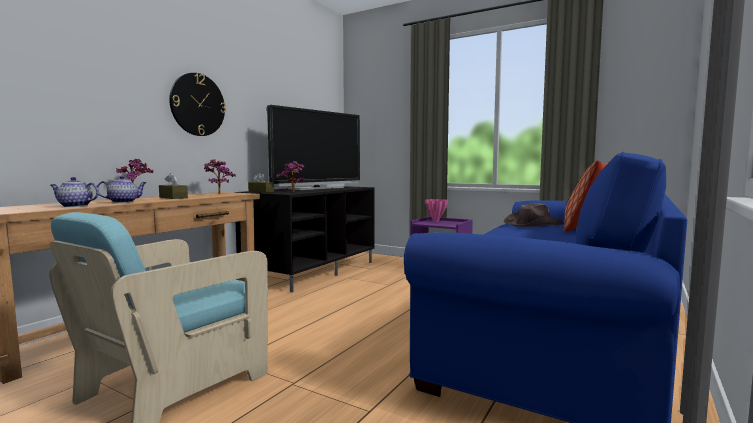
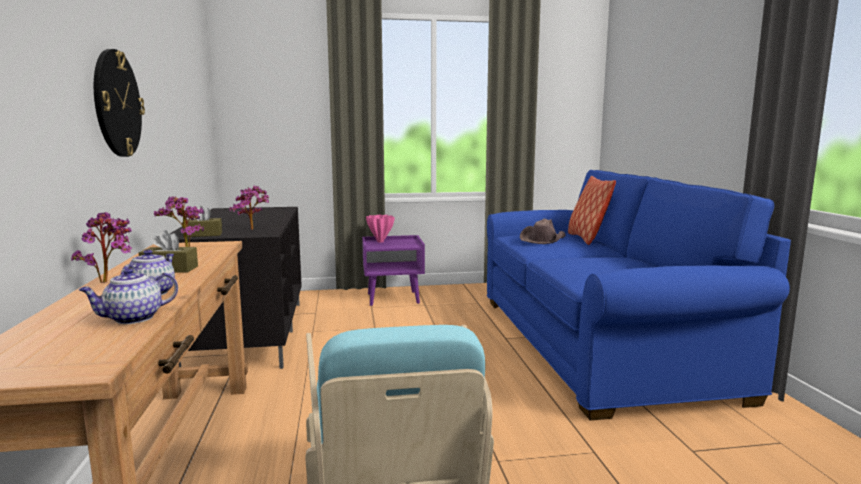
camera: 40 degrees left, 5 degrees up
television [267,105,360,190] -> none

